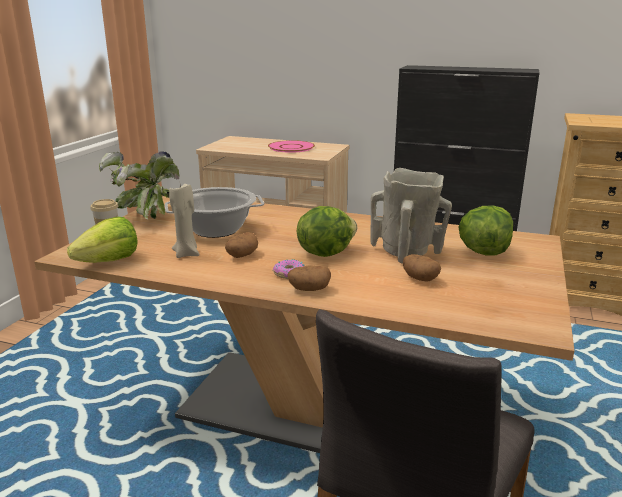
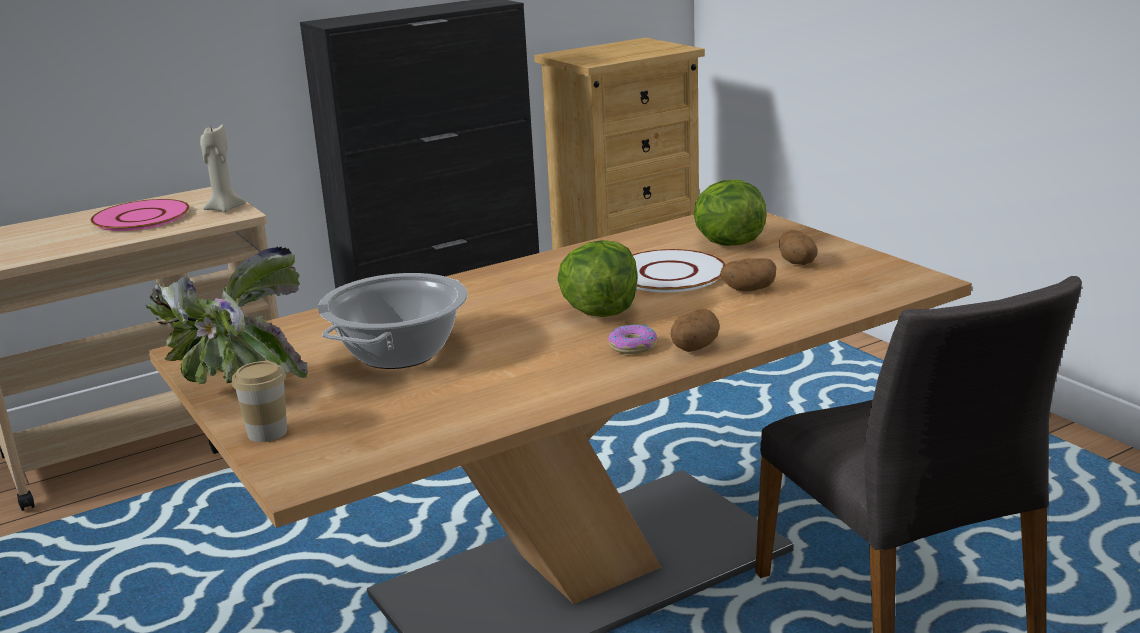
camera: 50 degrees left, 0 degrees up
lettuce [67,217,137,263] -> none
beige candle [169,184,199,258] -> beige candle moved to [200,124,246,213]
potato [225,232,258,258] -> potato moved to [779,230,817,265]
beige vase [370,168,452,264] -> white plate [632,249,726,292]

